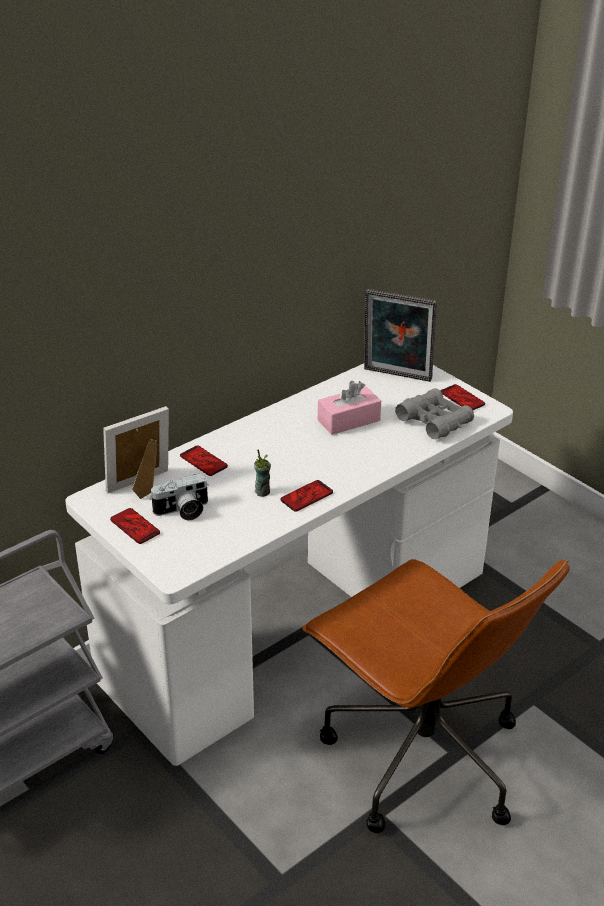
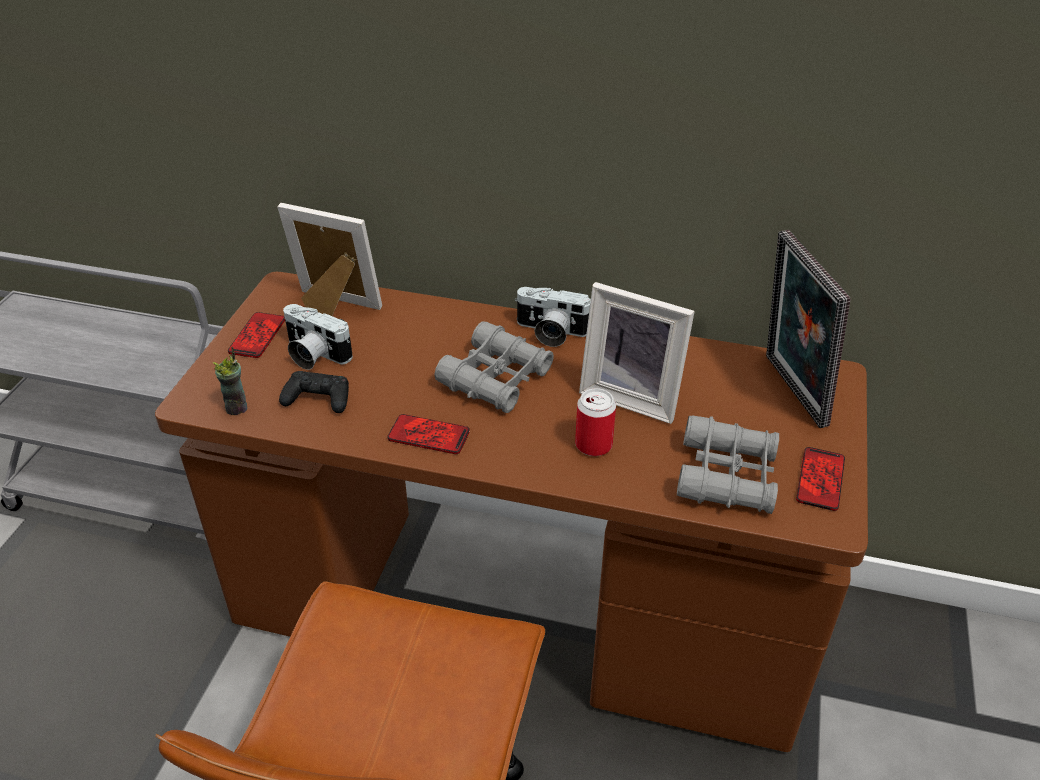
camera: 55 degrees right, 5 degrees up
white desk [66,364,513,766] -> brown desk [155,272,868,752]
phone [180,446,228,476] -> none
cup [254,449,271,497] -> cup moved to [213,347,247,415]
pink tissue box [318,381,381,435] -> picture frame [579,282,695,424]
none -> black game controller [279,371,349,413]
none -> grey binoculars [434,321,554,413]
none -> camera [515,287,591,347]
none -> can [575,388,616,456]

